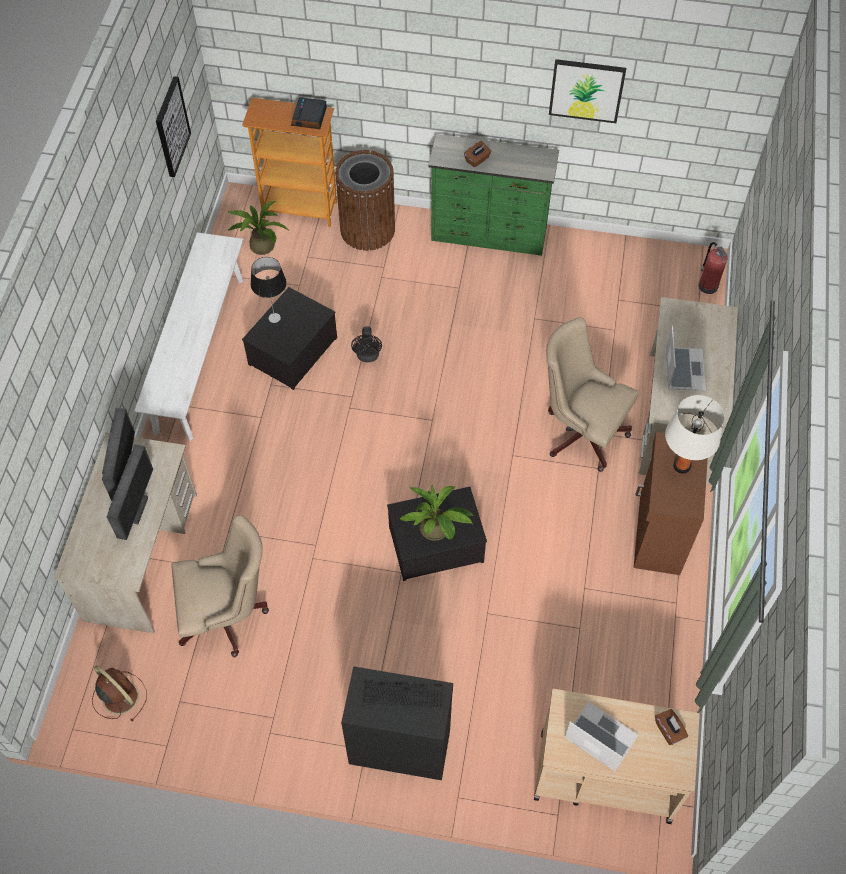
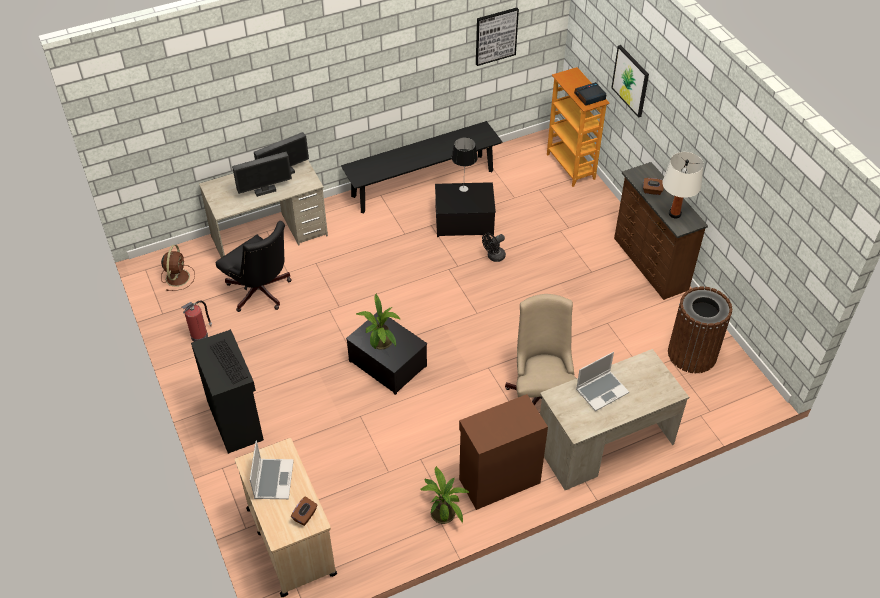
camera: 55 degrees right, 10 degrees down
white bench [134,232,243,441] -> black bench [341,121,502,213]
beige office chair [171,515,269,657] -> black office chair [215,221,292,312]
potted plant [228,201,290,255] -> potted plant moved to [420,466,470,524]
brown trash can [335,150,395,251] -> brown trash can moved to [668,287,732,373]
green dresser [429,134,559,256] -> brown dresser [614,162,708,300]
picture [549,59,626,123] -> picture moved to [611,45,649,118]
white table lamp [665,395,725,474] -> white table lamp moved to [662,152,703,218]
fire extinguisher [699,242,728,294] -> fire extinguisher moved to [181,301,212,342]

